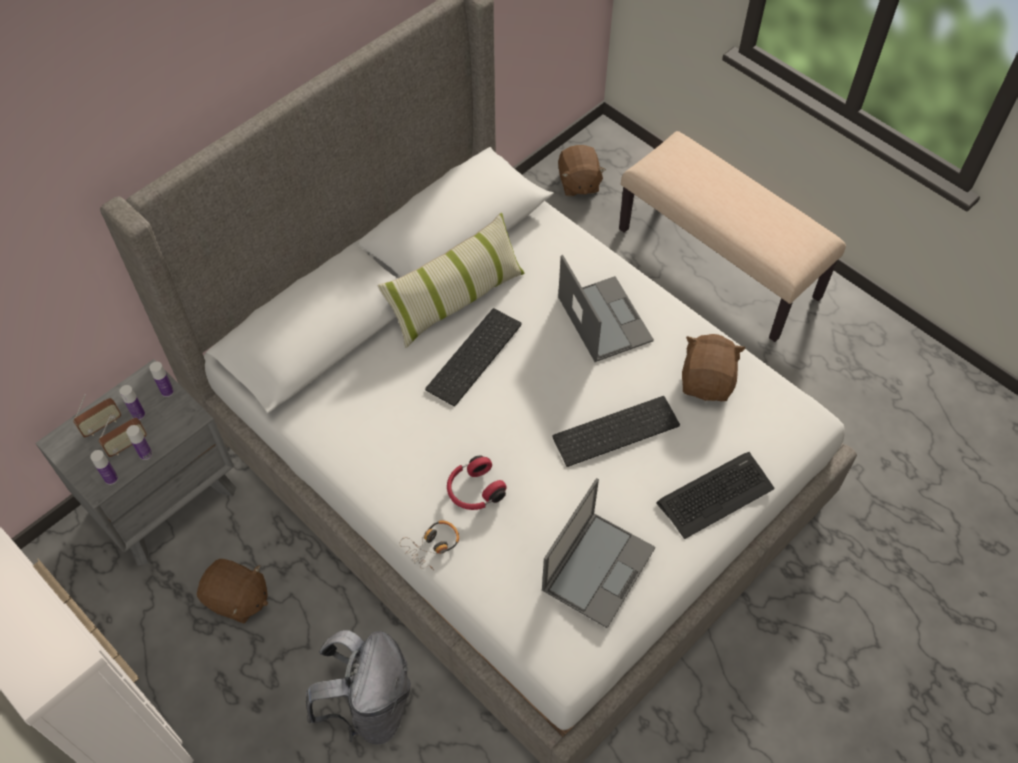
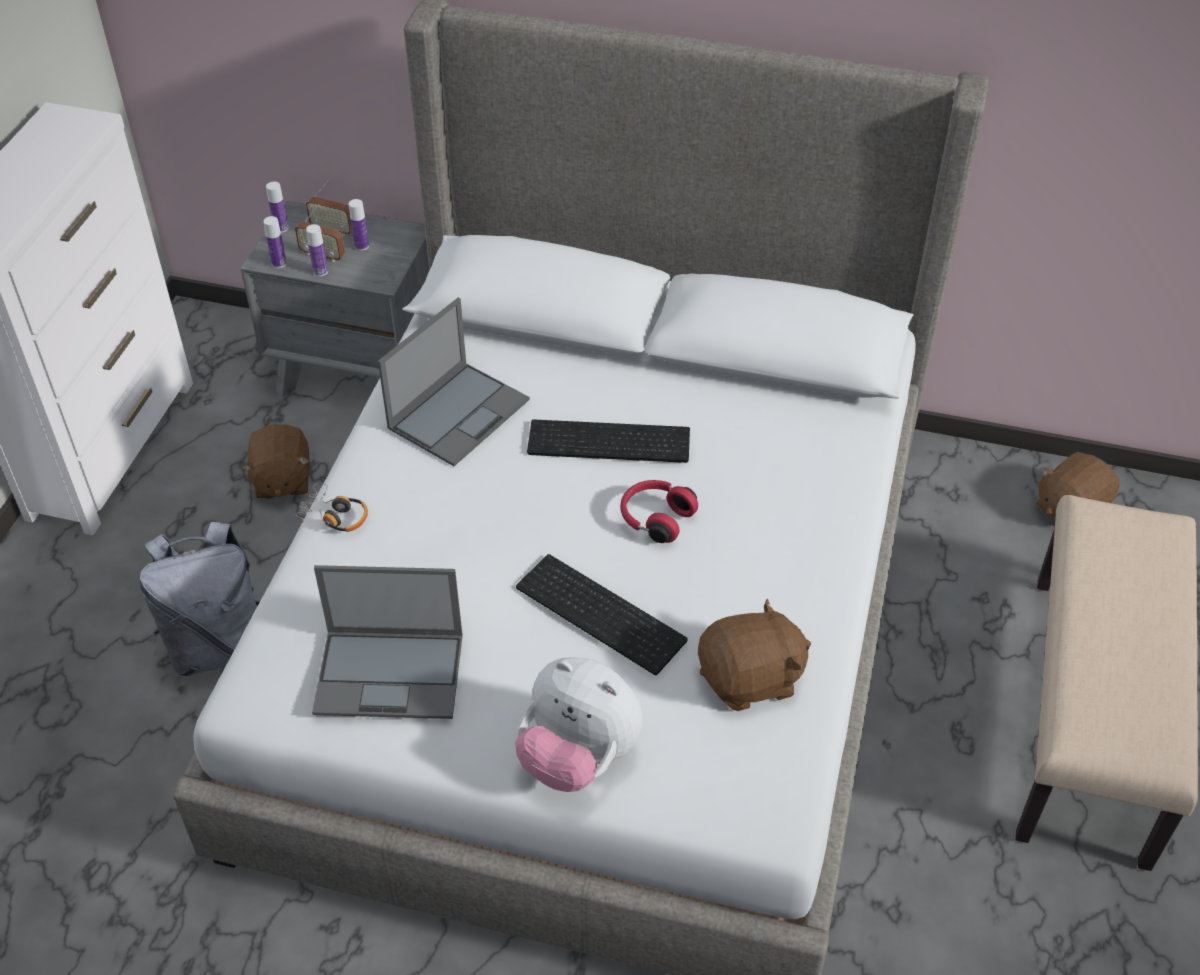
camera: 60 degrees right, 10 degrees down
bottle [149,362,174,397] -> bottle moved to [266,182,288,233]
pillow [378,213,525,348] -> none
red headphones [447,455,507,510] -> red headphones moved to [620,480,698,543]
laptop [558,255,654,362] -> laptop moved to [378,297,530,466]
keyboard [656,452,775,539] -> plush toy [515,657,643,792]

